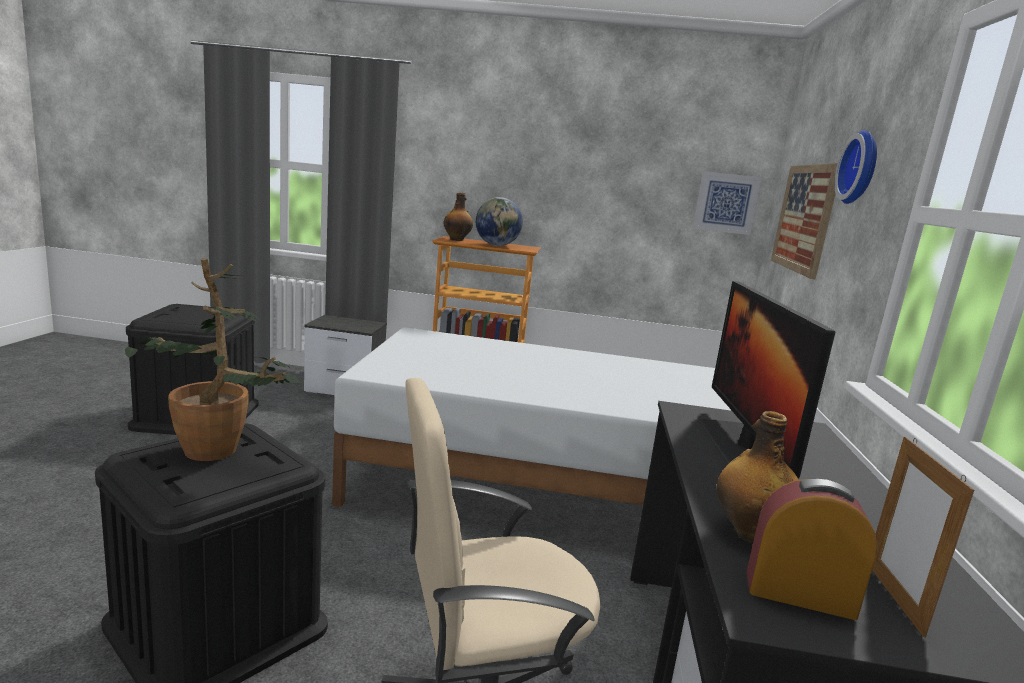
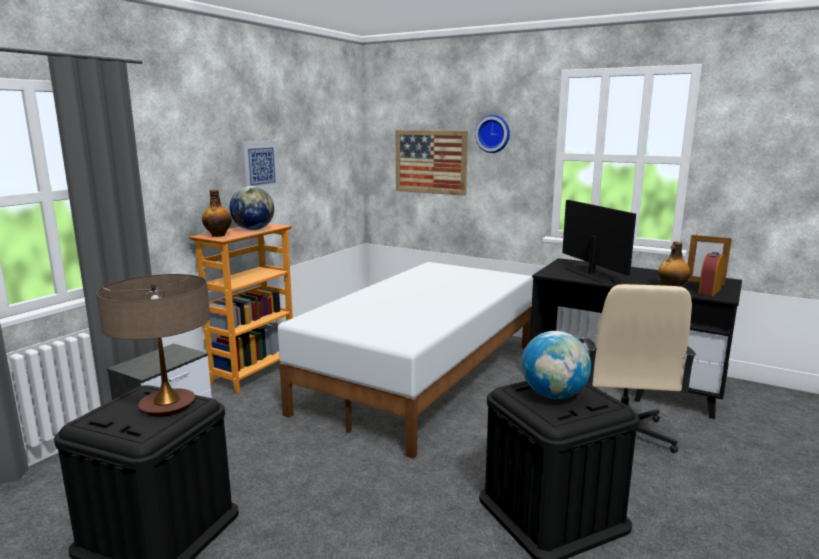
camera: 65 degrees left, 0 degrees up
potted plant [125,258,302,461] -> globe [521,331,591,399]
picture [693,171,762,235] -> picture moved to [240,140,281,190]
monitor [698,281,835,478] -> monitor turned 135 degrees counterclockwise [562,200,636,283]
none -> table lamp [96,274,210,417]

